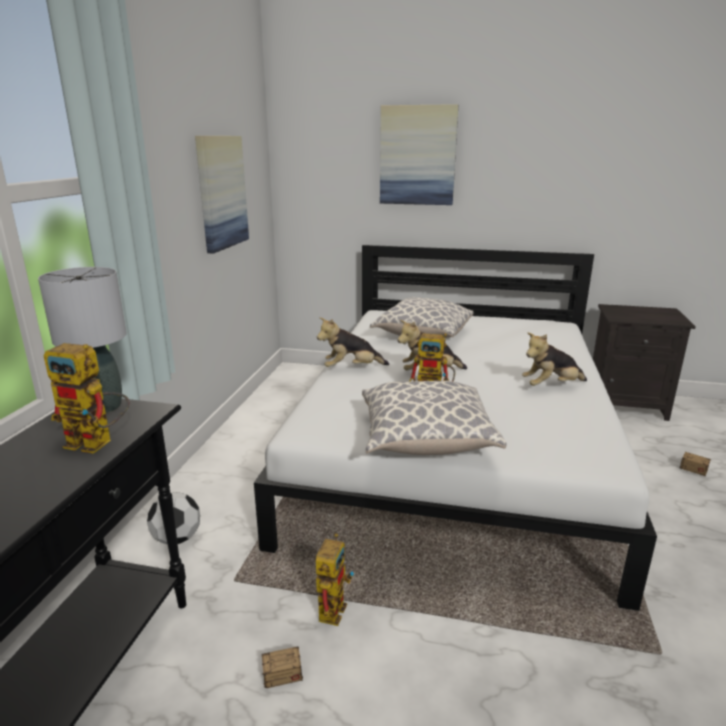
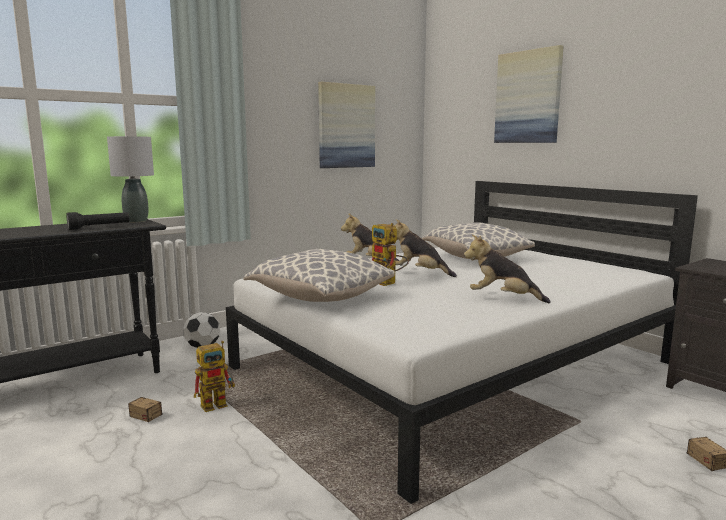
camera: 40 degrees right, 10 degrees down
toy robot [43,343,129,454] -> black flashlight [66,212,130,230]

